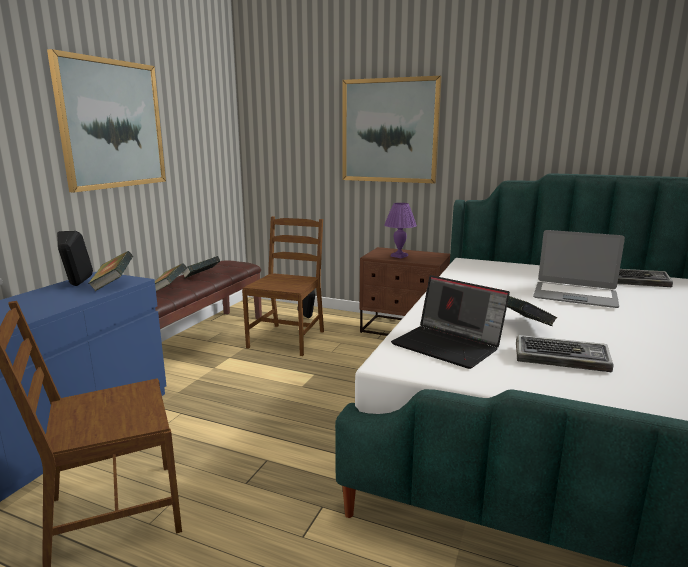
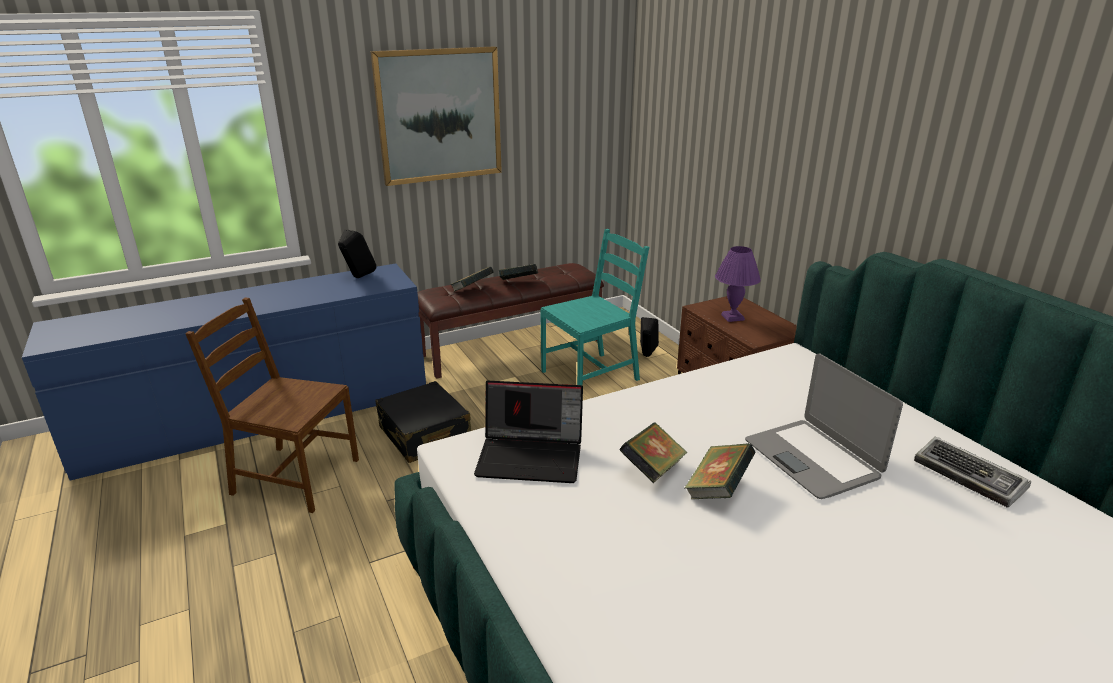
camera: 40 degrees right, 10 degrees up
book [88,251,133,291] -> book moved to [685,443,755,499]
brown chair [242,216,324,356] -> turquoise chair [540,229,649,386]
picture [342,76,441,183] -> none
laptop [391,275,510,369] -> laptop turned 75 degrees counterclockwise [474,381,583,483]
keyboard [516,335,614,372] -> none
none -> black suitcase [376,381,471,463]

